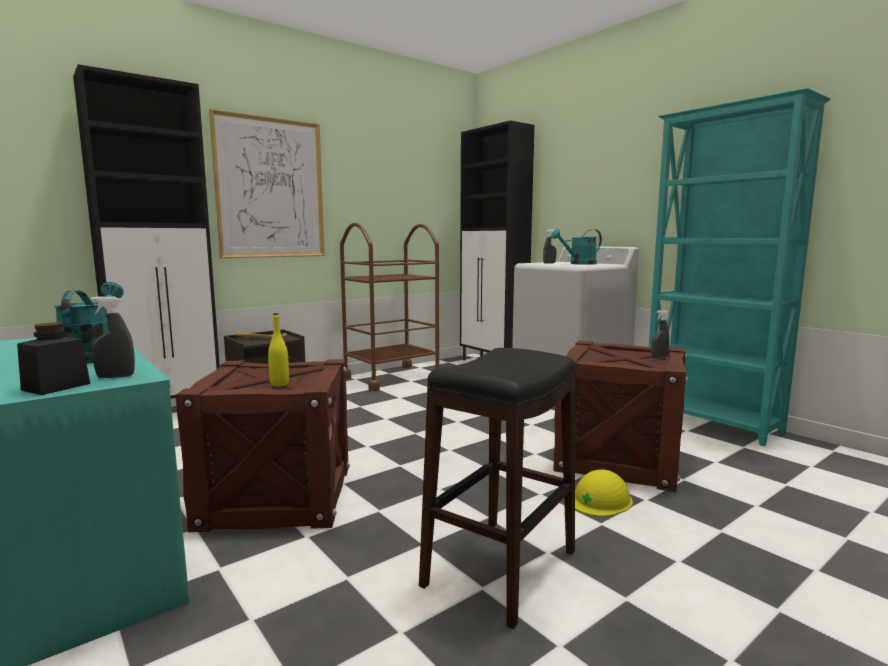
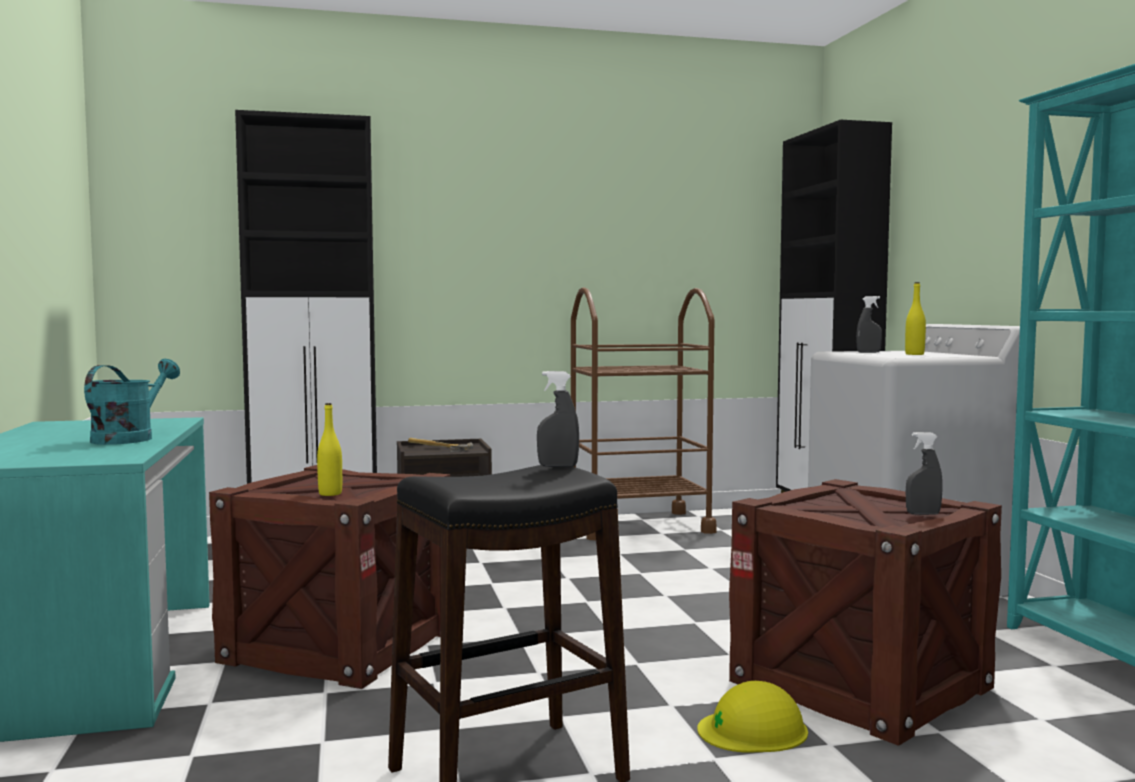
camera: 25 degrees right, 5 degrees down
black jar [17,323,90,395] -> none
grey spray bottle [91,296,135,378] -> grey spray bottle moved to [537,371,579,467]
picture [209,109,325,258] -> none
turquoise watering can [551,229,602,265] -> yellow bottle [905,282,926,355]

